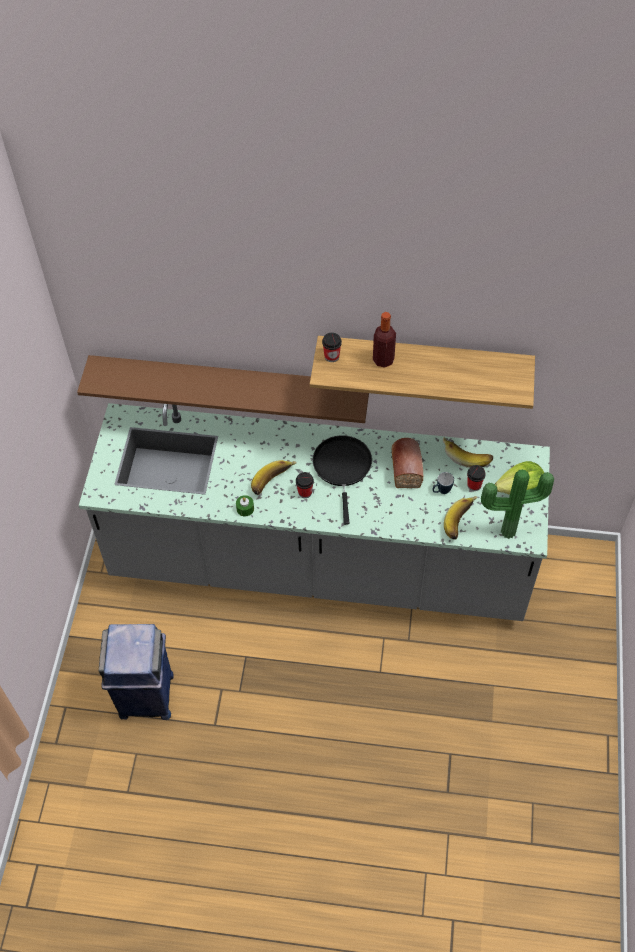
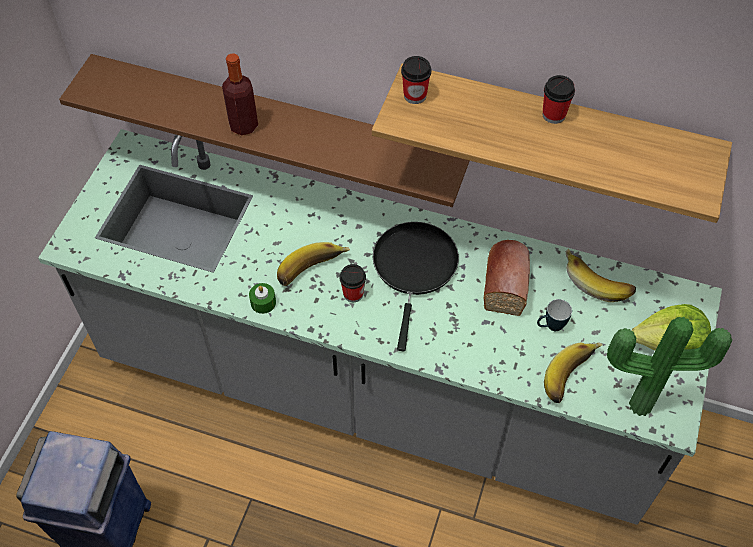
camera: 10 degrees right, 0 degrees up
bottle [373,312,396,368] -> bottle moved to [222,53,258,135]
cup [467,465,486,491] -> cup moved to [542,75,575,124]

